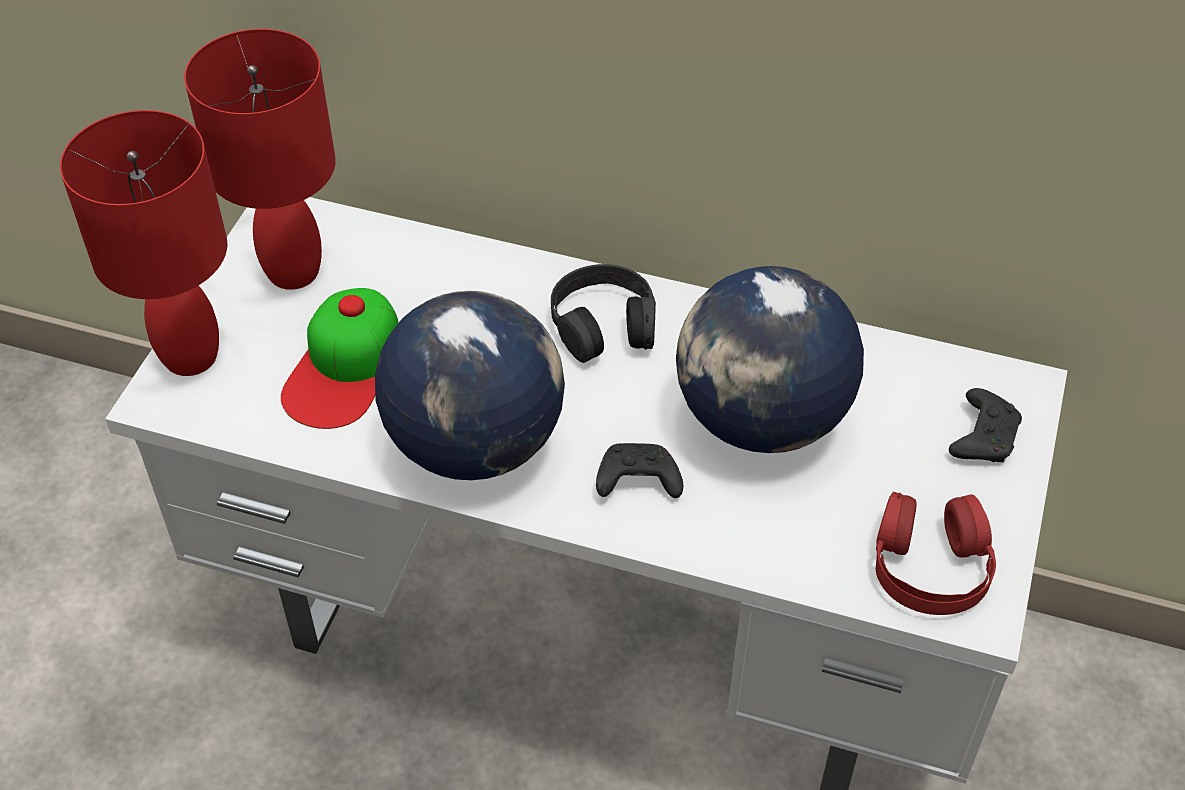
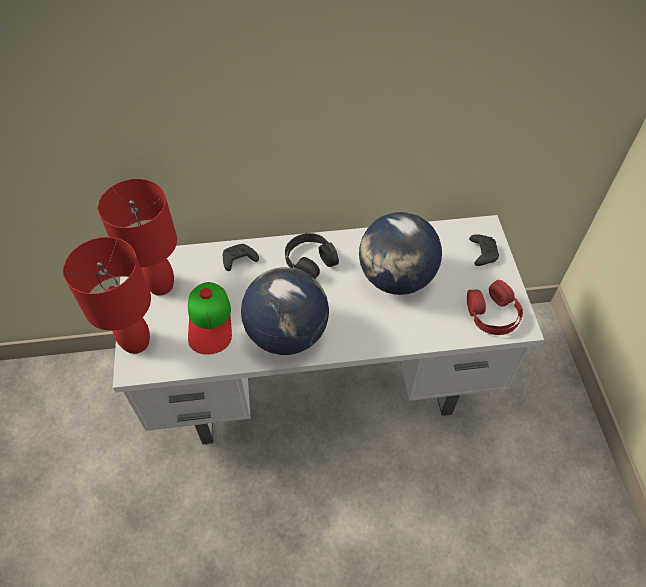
camera: 25 degrees left, 5 degrees up
black game controller [596,443,683,498] -> black game controller moved to [223,244,259,271]

